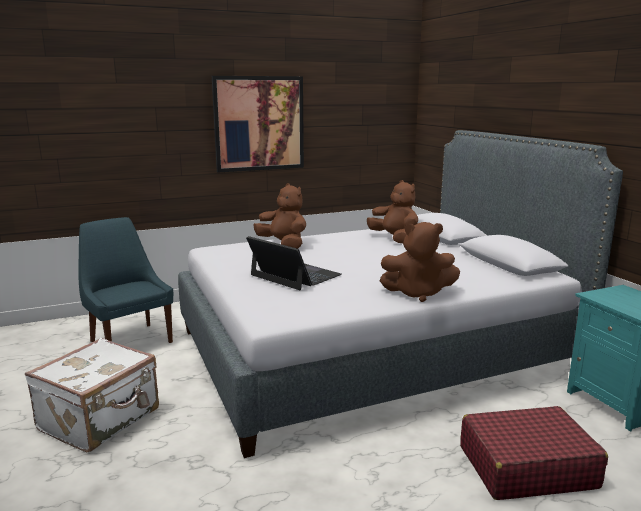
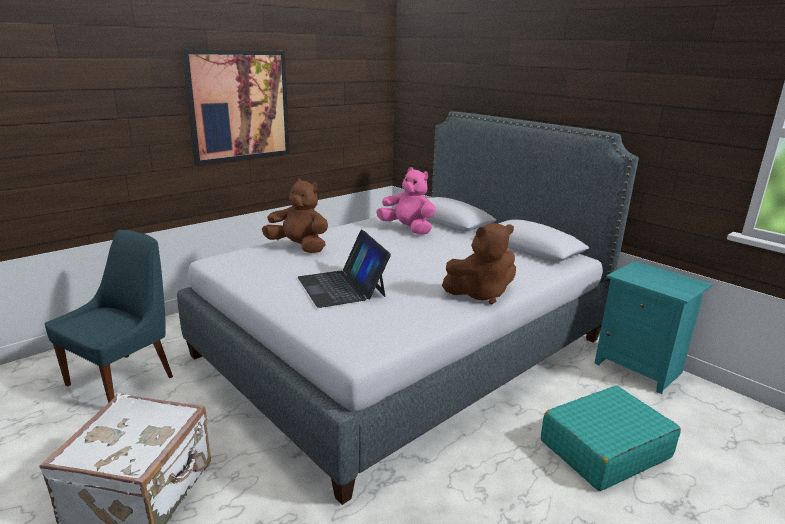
camera: 20 degrees left, 5 degrees up
blue chair [78,217,173,343] -> blue chair turned 90 degrees clockwise [45,230,173,403]
laptop [246,236,342,290] -> laptop turned 135 degrees counterclockwise [298,230,391,308]
brown plush toy [367,180,418,243] -> pink plush toy [376,167,436,234]
red suitcase [460,406,608,500] -> turquoise suitcase [541,385,681,491]

